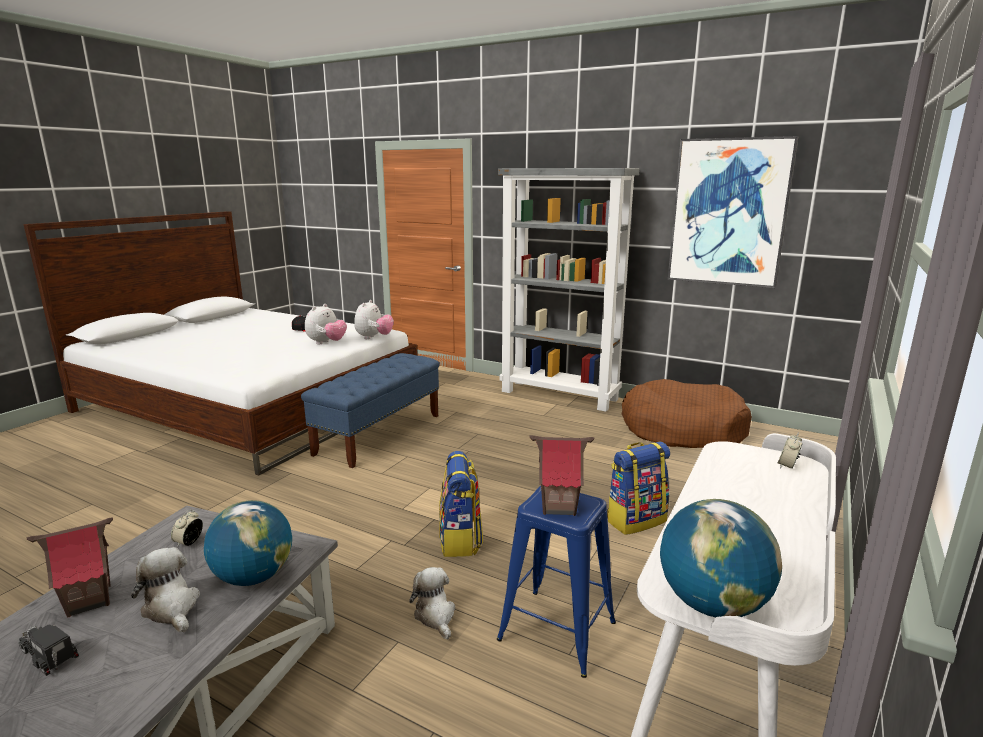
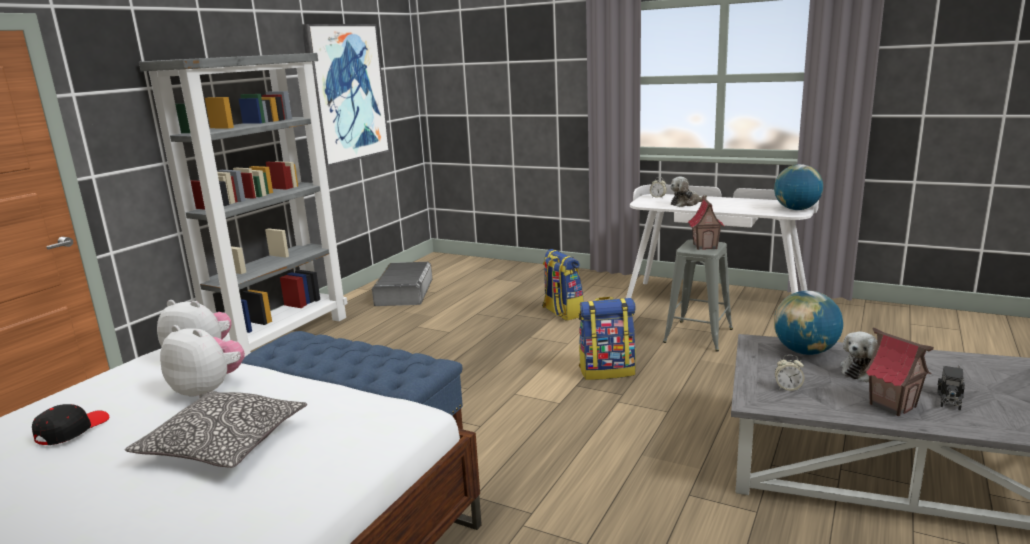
camera: 90 degrees left, 0 degrees up
plush toy [409,567,455,640] -> plush toy moved to [670,177,707,207]
blue stool [497,486,616,678] -> grey stool [663,239,733,352]
brown dog bed [622,379,752,448] -> grey storage box [372,262,432,306]
none -> pillow [125,391,307,468]

